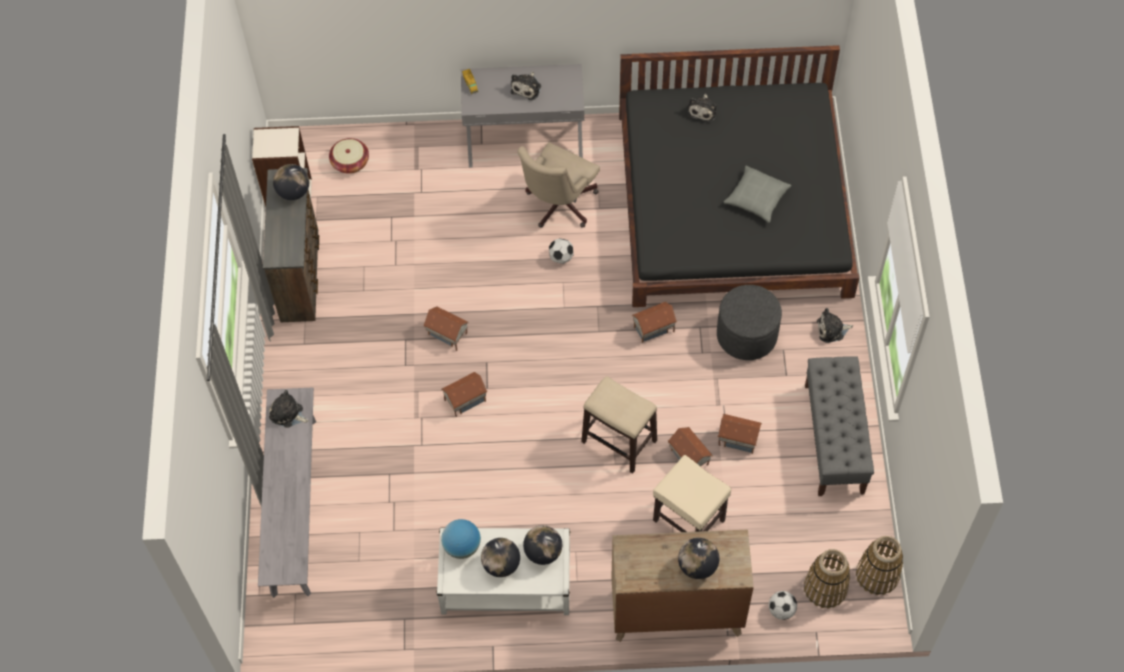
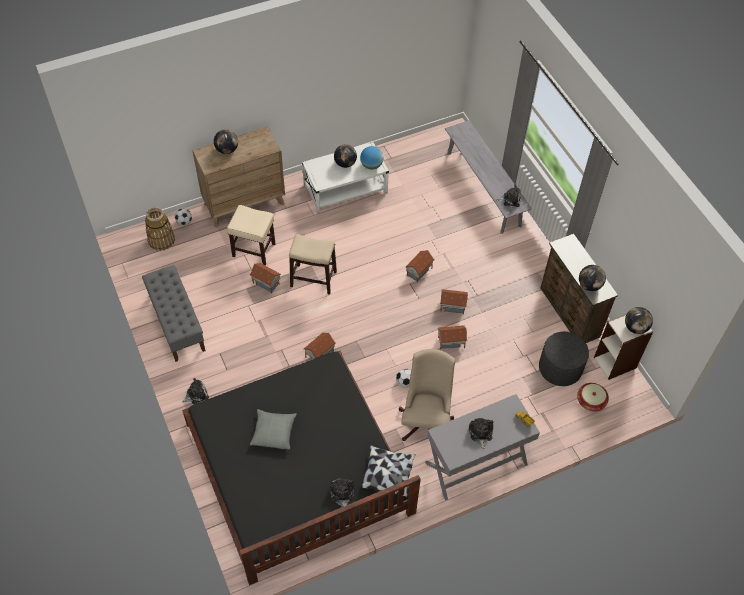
camera: 155 degrees right, 5 degrees down
globe [523,525,562,565] -> globe moved to [625,307,653,334]
grey ottoman [717,285,782,360] -> grey ottoman moved to [539,332,589,386]
toy house [717,414,762,454] -> toy house moved to [438,325,468,349]
basket [856,536,903,595] -> none
none -> pillow [360,445,416,497]

